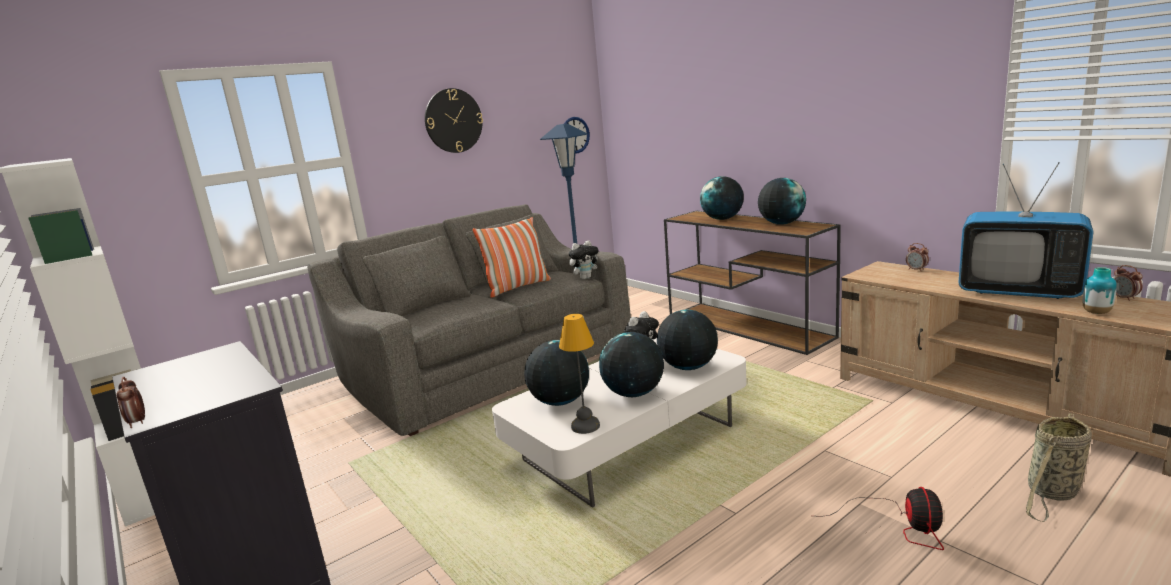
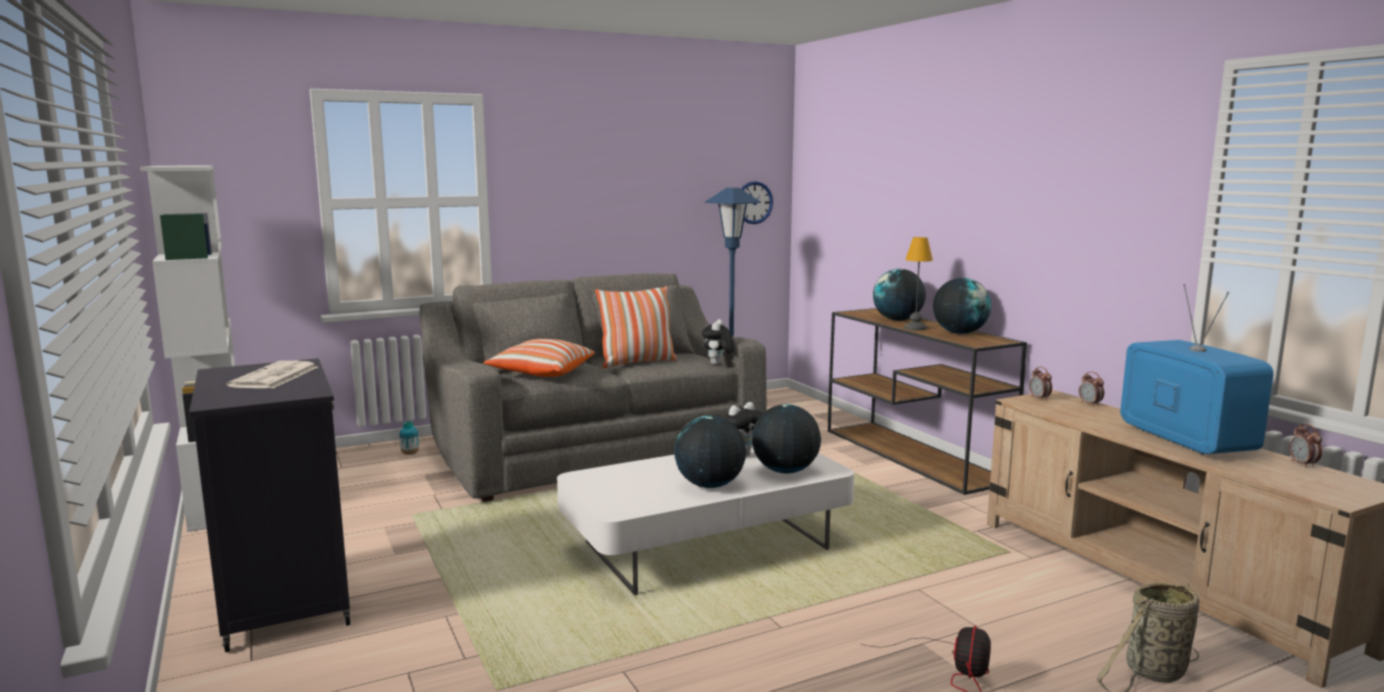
camera: 10 degrees right, 5 degrees down
alarm clock [117,377,145,428] -> alarm clock moved to [1029,366,1052,401]
wall clock [425,88,483,153] -> none
globe [524,340,589,406] -> none
table lamp [559,314,600,434] -> table lamp moved to [904,237,933,330]
plush toy [569,240,598,280] -> plush toy turned 120 degrees clockwise [702,319,735,365]
television [958,162,1094,299] -> television turned 150 degrees counterclockwise [1120,284,1274,455]
vase [1083,267,1117,314] -> vase moved to [399,421,419,455]
none -> newspaper [226,361,318,388]
none -> pillow [483,339,595,377]

